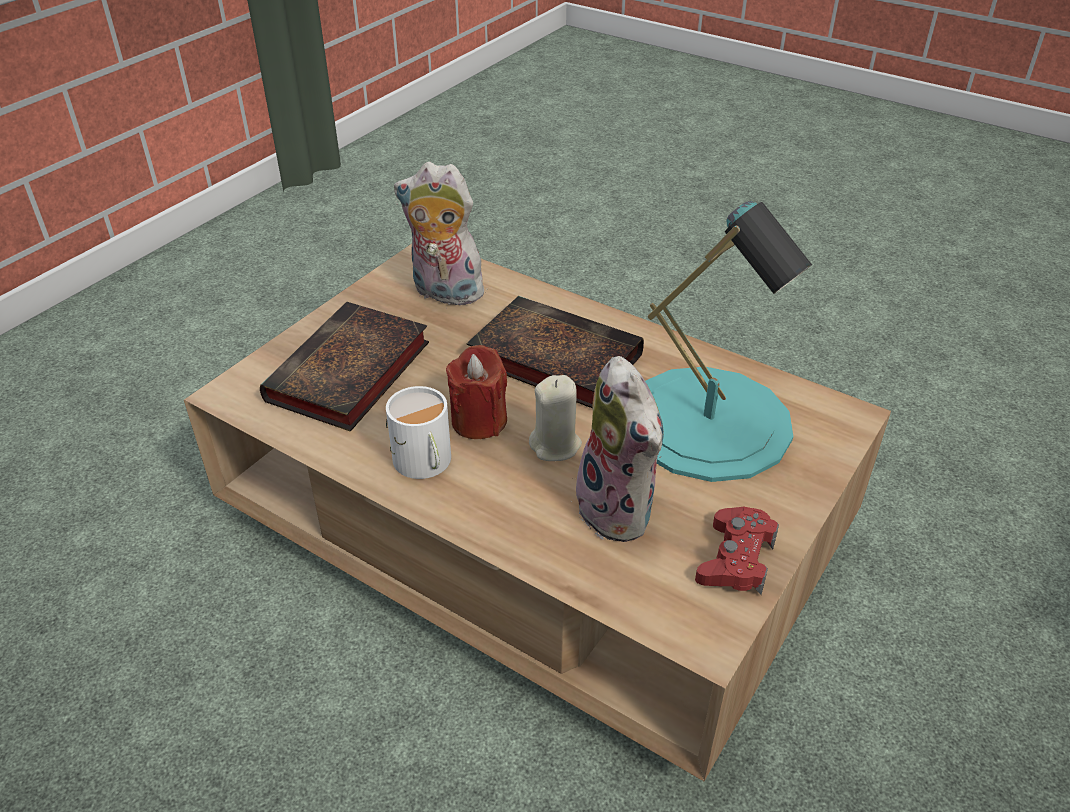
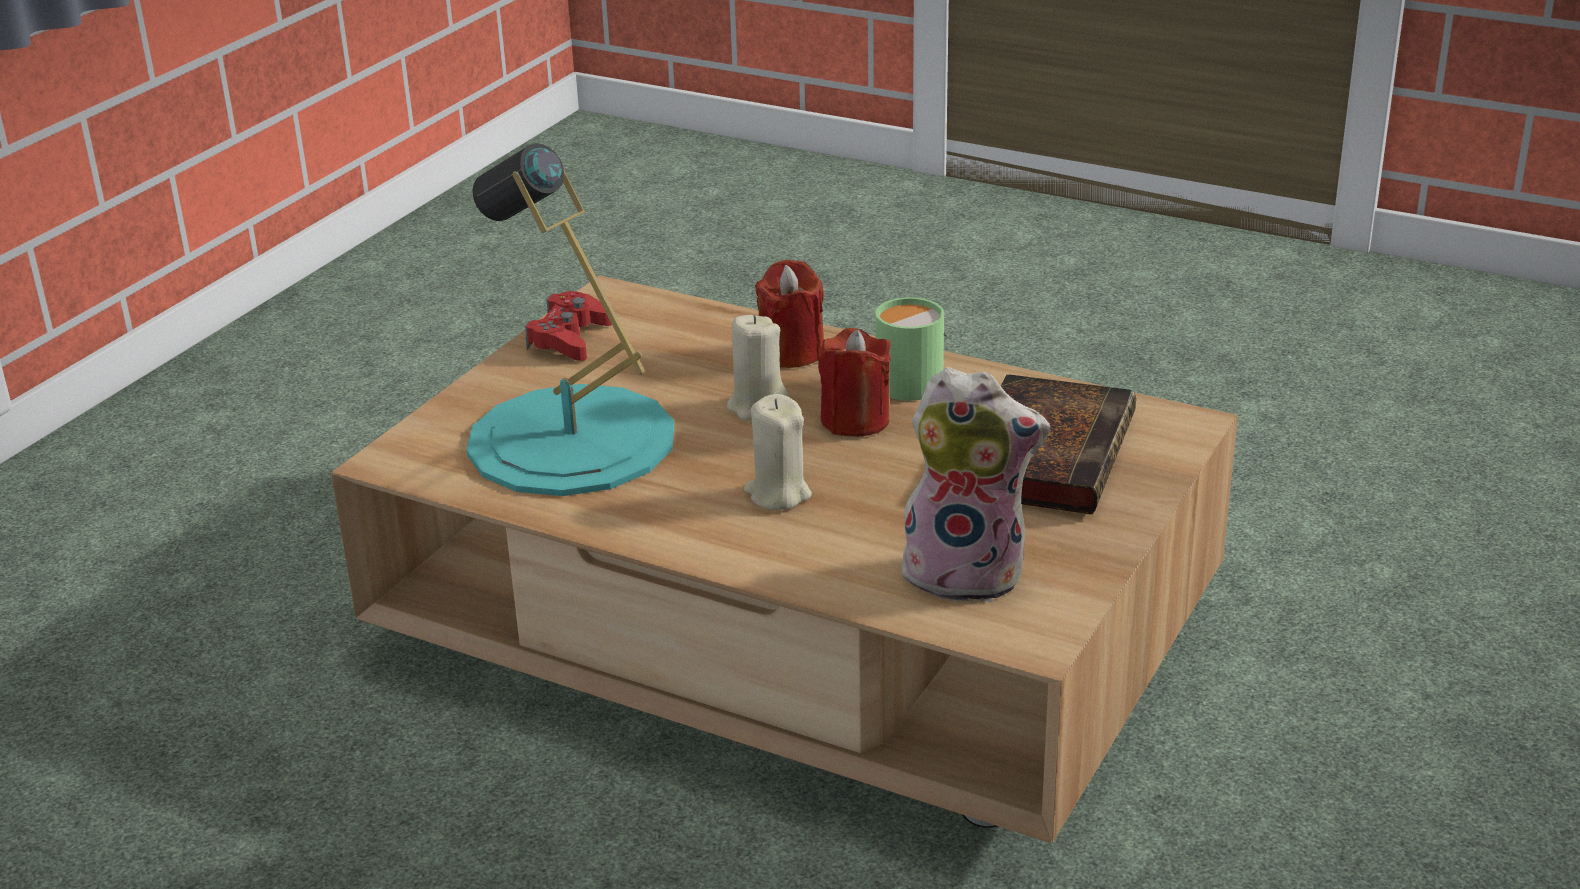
camera: 175 degrees right, 10 degrees down
white mug [386,386,451,479] -> green mug [875,297,947,401]
book [466,296,644,408] -> beige candle [744,394,812,510]
plush toy [576,356,664,542] -> none
none -> red candle [755,260,824,368]

